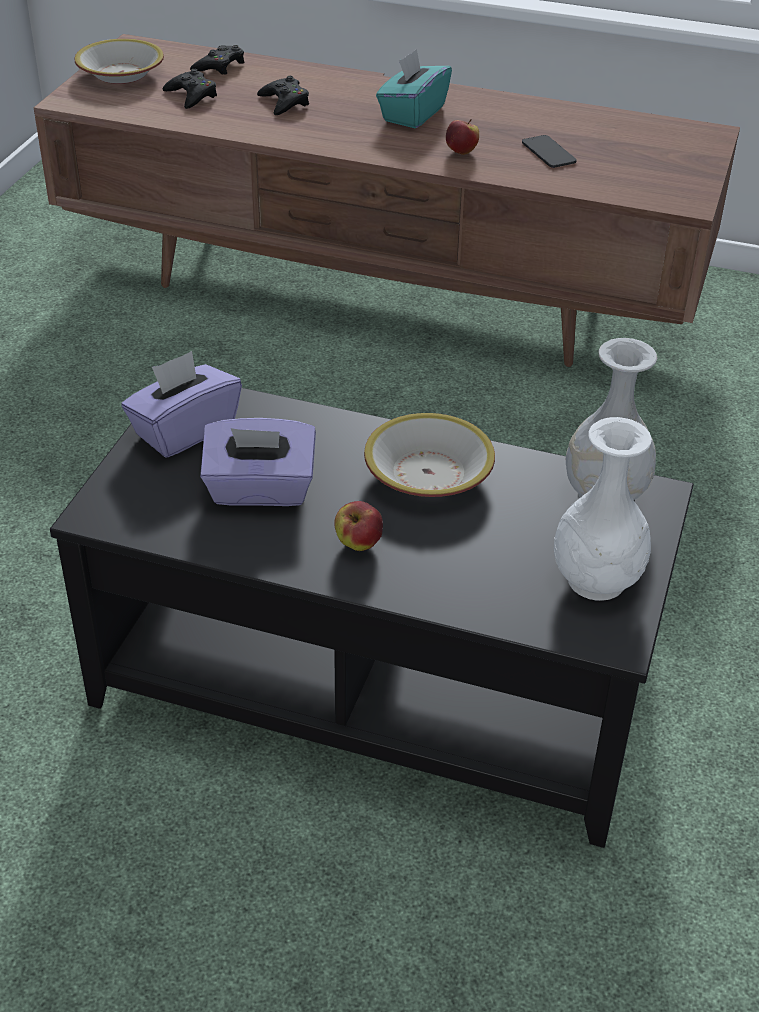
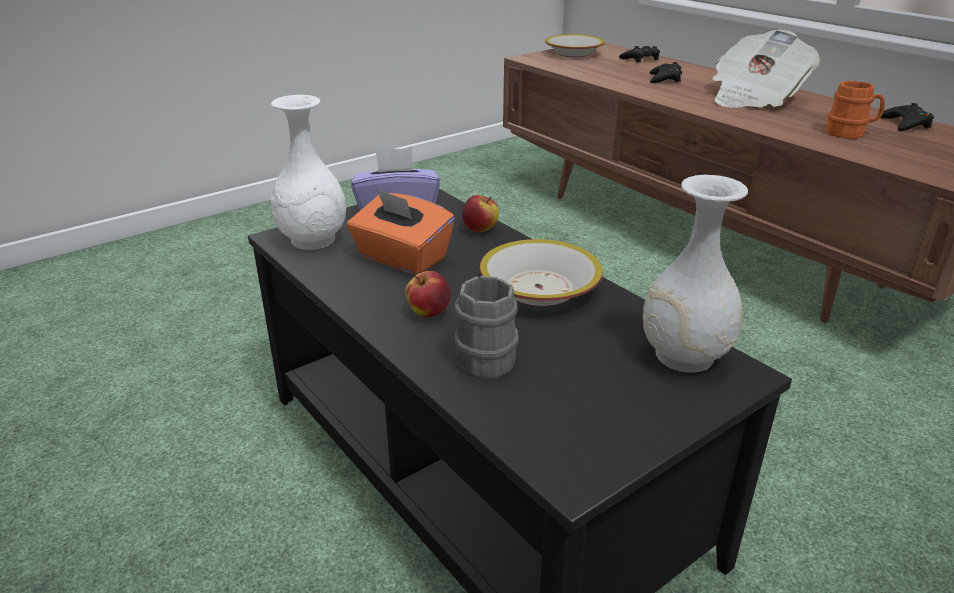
camera: 35 degrees right, 10 degrees down
black game controller [163,69,217,109] -> black game controller moved to [881,103,934,131]
purple tissue box [200,418,316,506] -> orange tissue box [347,189,455,275]
turquoise tissue box [376,49,452,128] -> newspaper [712,30,820,108]
apple [446,119,479,155] -> apple moved to [462,195,499,232]
phone [522,135,577,168] -> orange mug [825,81,885,139]
white vase [553,417,652,601] -> white vase moved to [271,95,346,250]
none -> grey mug [454,276,519,379]

